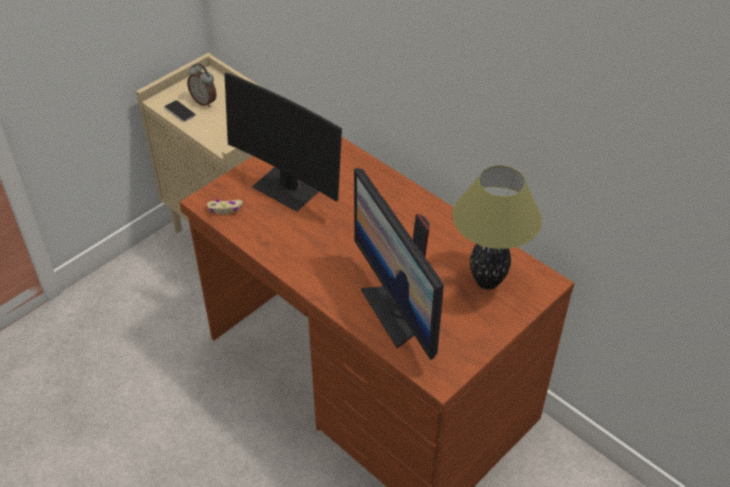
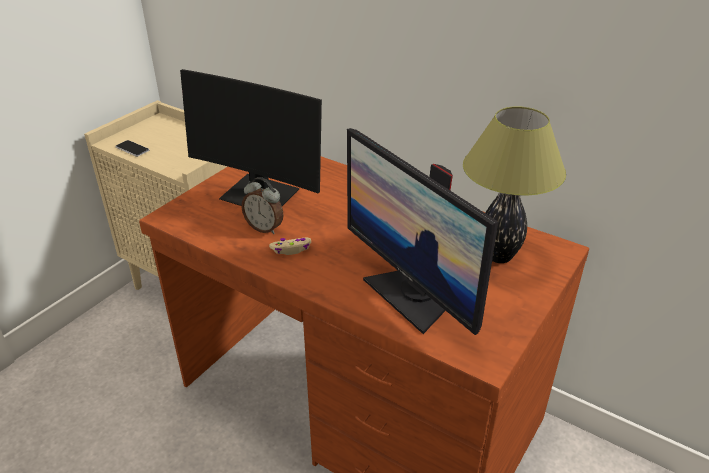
camera: 10 degrees left, 10 degrees down
alarm clock [187,63,217,107] -> alarm clock moved to [241,177,284,234]
beige game controller [207,199,243,214] -> beige game controller moved to [269,238,311,255]

